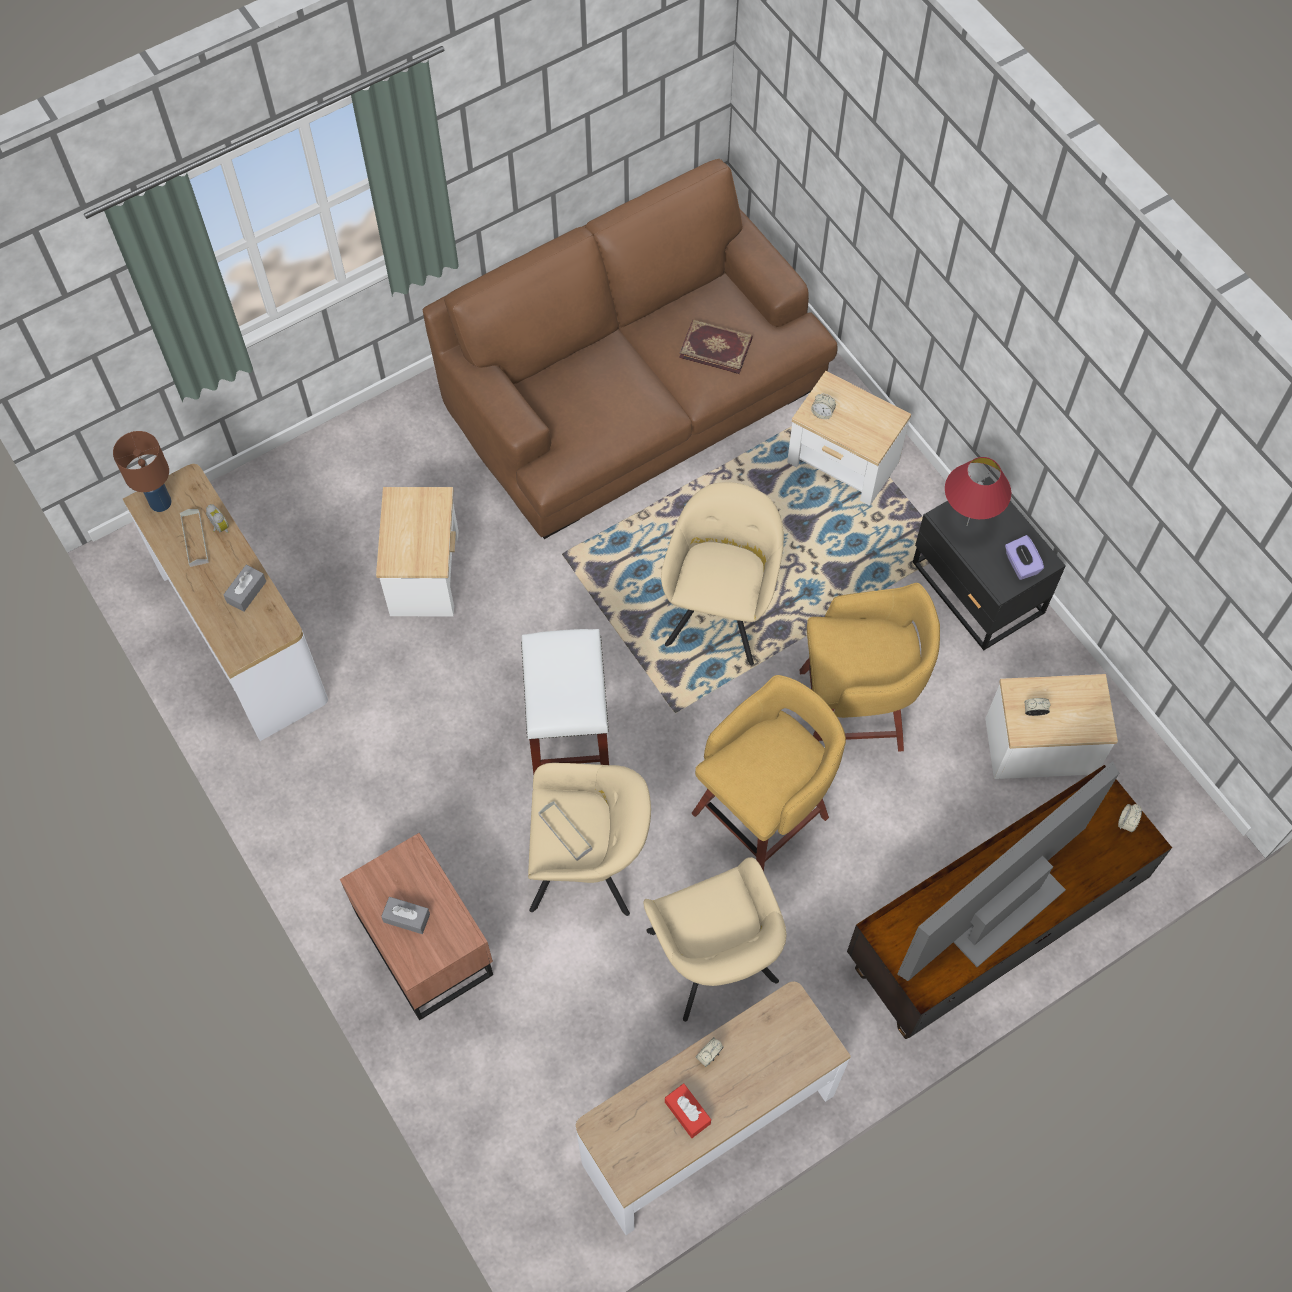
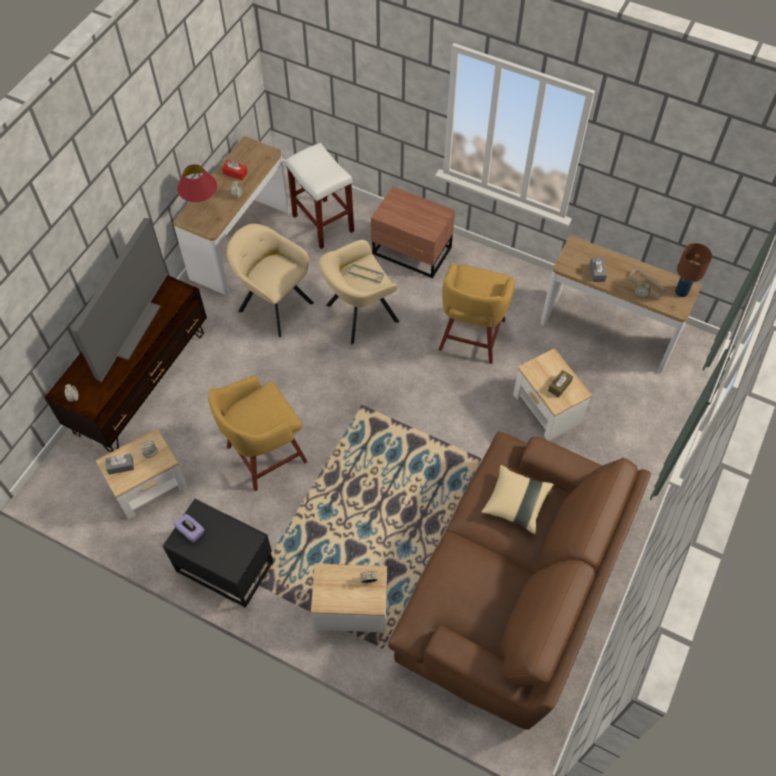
camera: 150 degrees right, 5 degrees down
grey tissue box [381,897,430,934] -> grey tissue box moved to [105,454,134,475]
white stool [521,629,609,774] -> white stool moved to [286,143,354,249]
beige armchair [661,482,784,665] -> none
book [679,320,753,374] -> none
yellow stool [691,675,846,872] -> yellow stool moved to [438,263,515,364]
red table lamp [945,457,1011,525] -> red table lamp moved to [177,164,217,214]
none -> beige pillow [481,465,554,534]
none -> brown tissue box [548,370,573,398]

